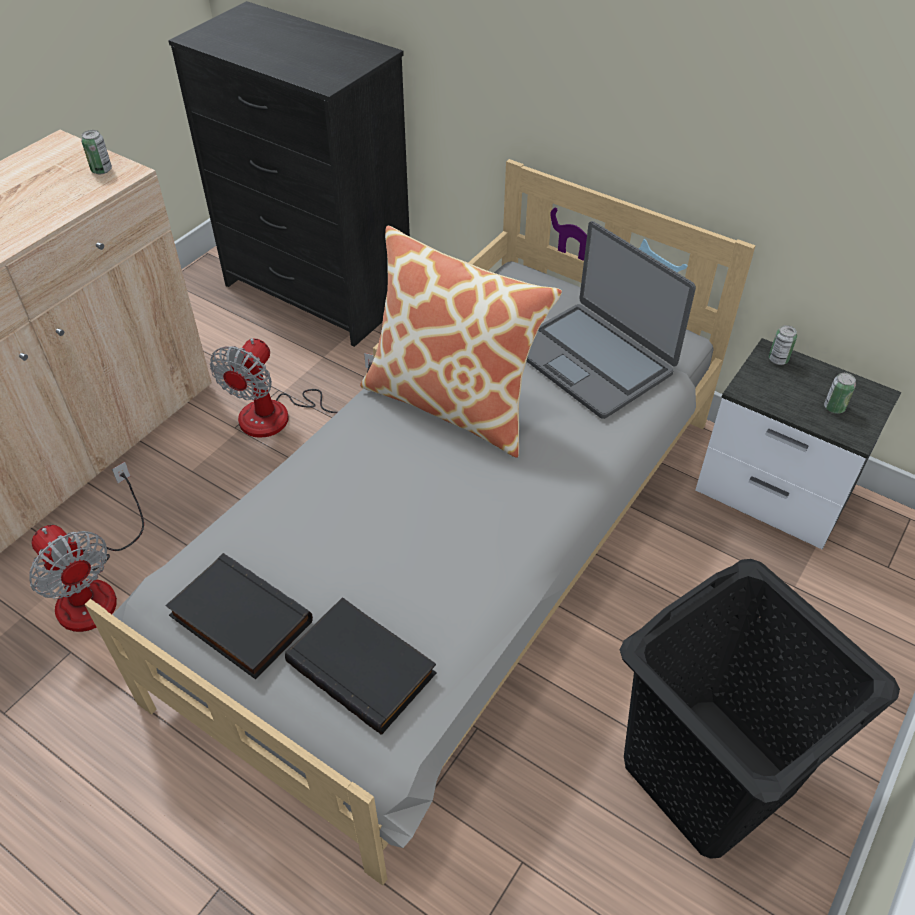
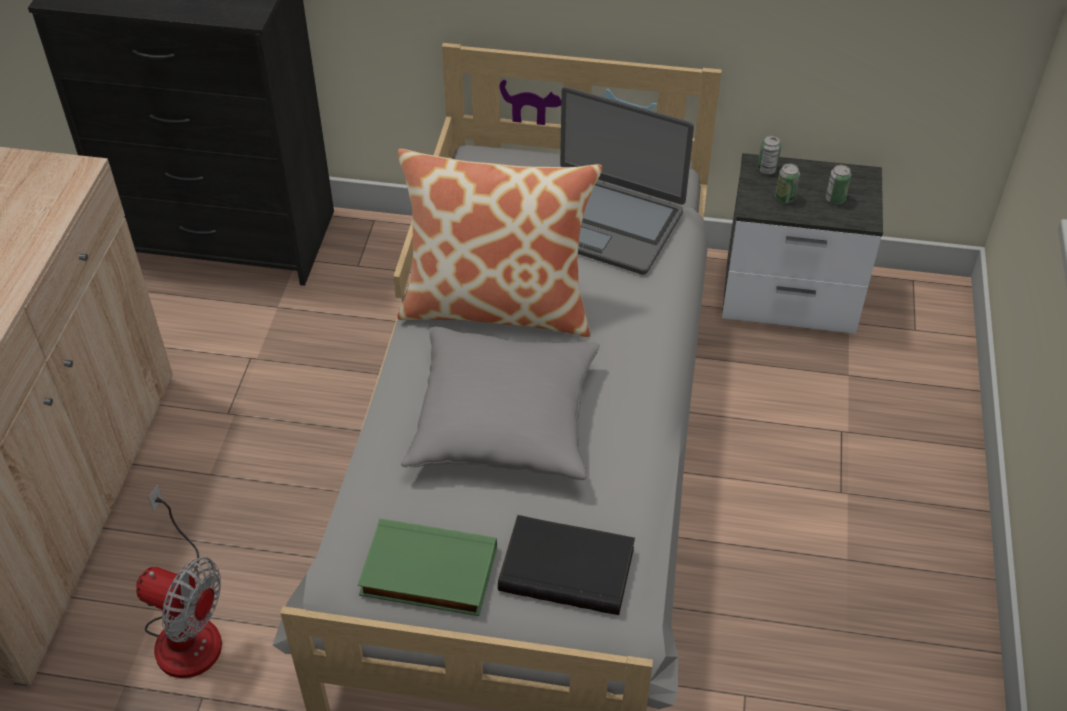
camera: 25 degrees left, 0 degrees up
can [81,130,112,174] -> can moved to [775,163,800,203]
black book [165,553,313,679] -> green book [358,519,497,616]
fan [210,338,374,438] -> none
black laundry basket [620,559,900,859] -> none
none -> grey pillow [401,326,600,480]

